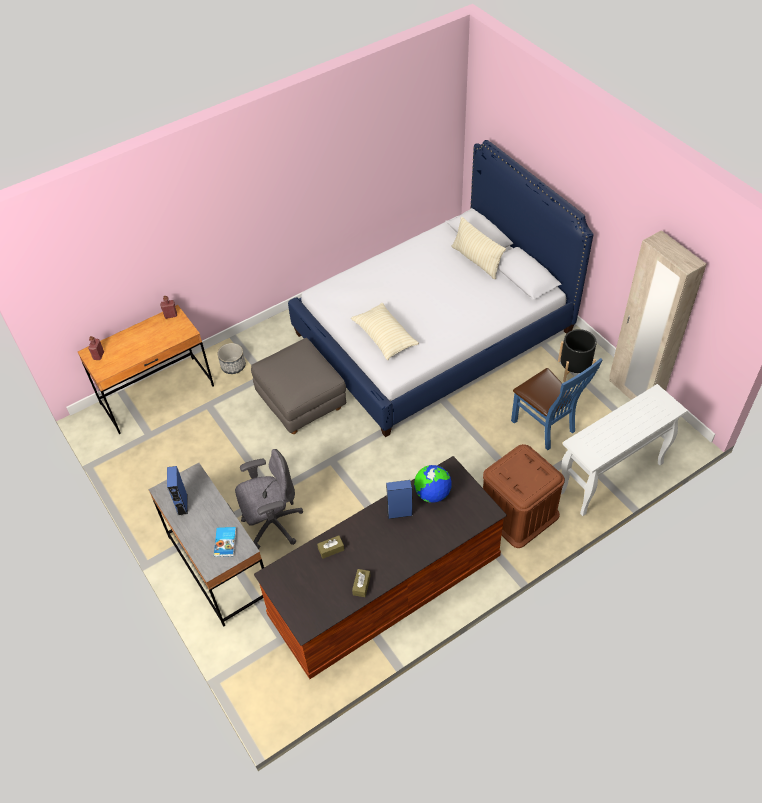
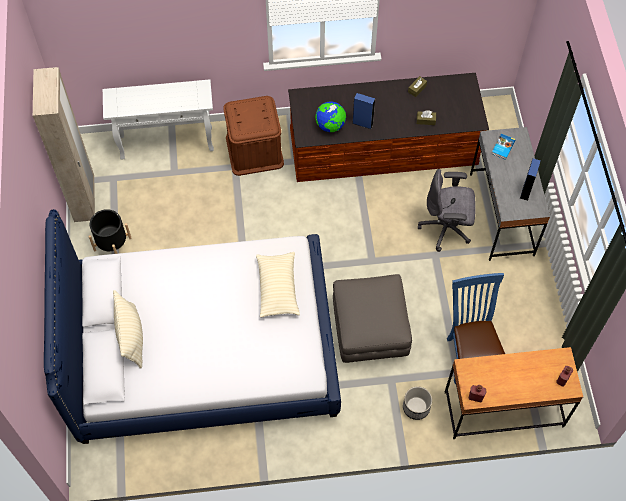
camera: 155 degrees left, 10 degrees up
blue chair [511,358,603,450] -> blue chair moved to [447,273,505,384]

